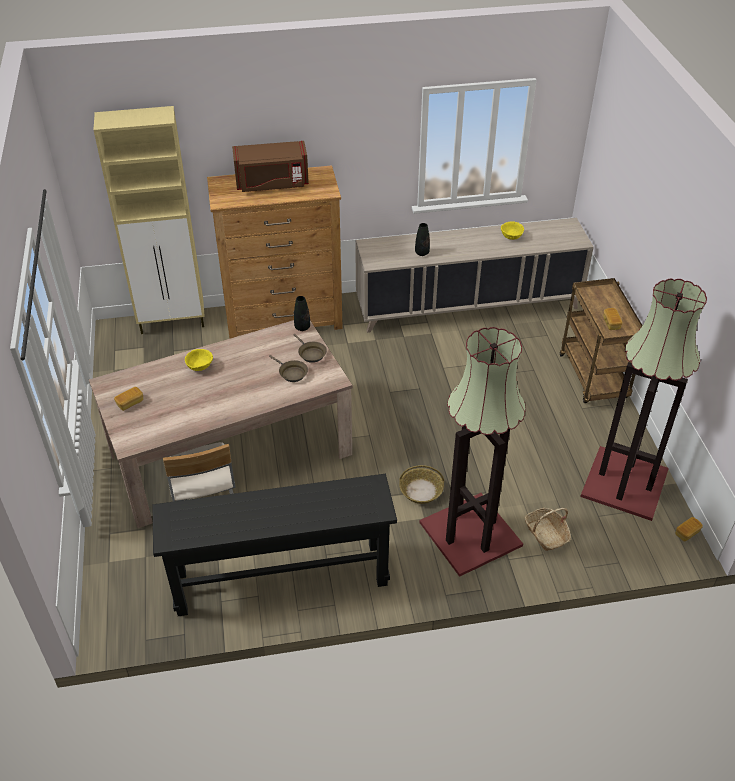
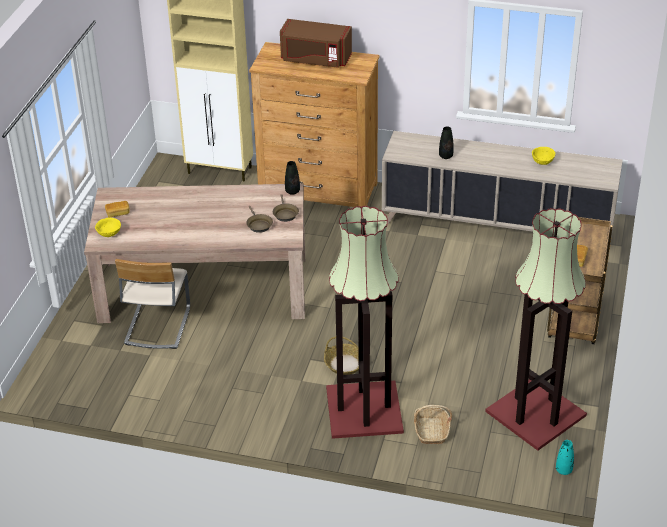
camera: 25 degrees right, 5 degrees down
black console table [153,474,397,616] -> none
yellow bowl [185,349,213,371] -> yellow bowl moved to [95,218,121,237]
bread [675,517,703,542] -> turquoise vase [556,440,574,475]

